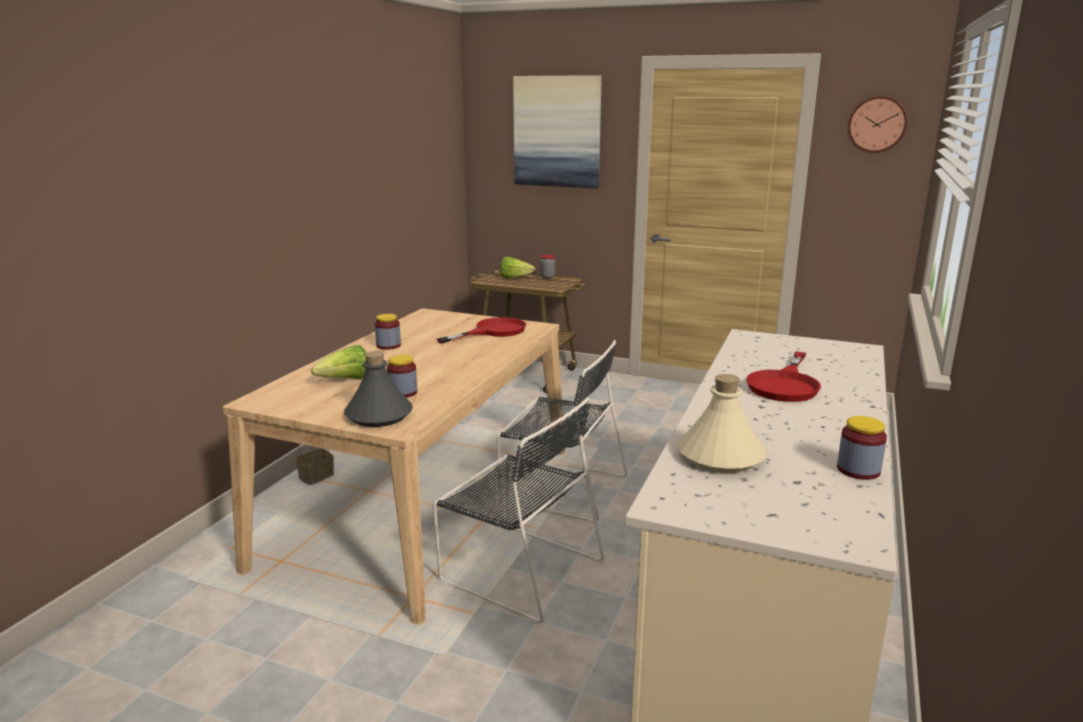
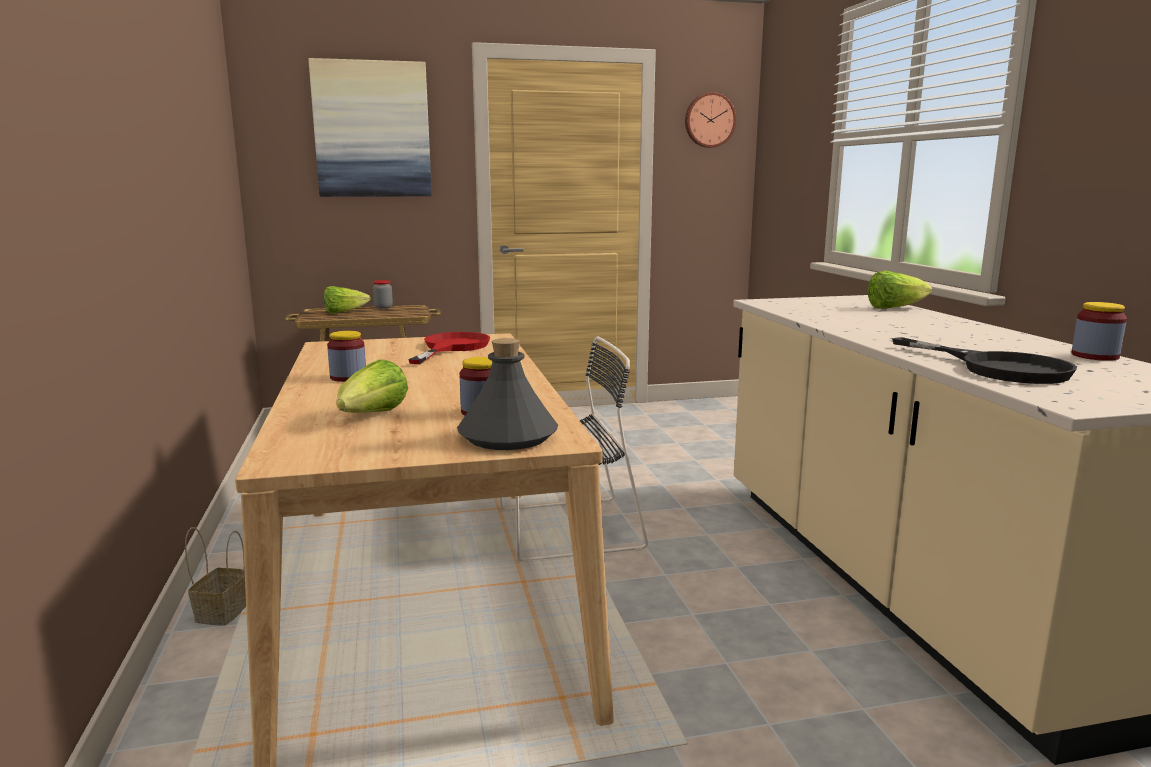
camera: 35 degrees left, 5 degrees down
black chair [433,398,604,623] -> none
beige bottle [677,374,766,473] -> black frying pan [892,337,1077,384]
red frying pan [746,351,821,402] -> none
none -> lettuce [868,271,932,309]

